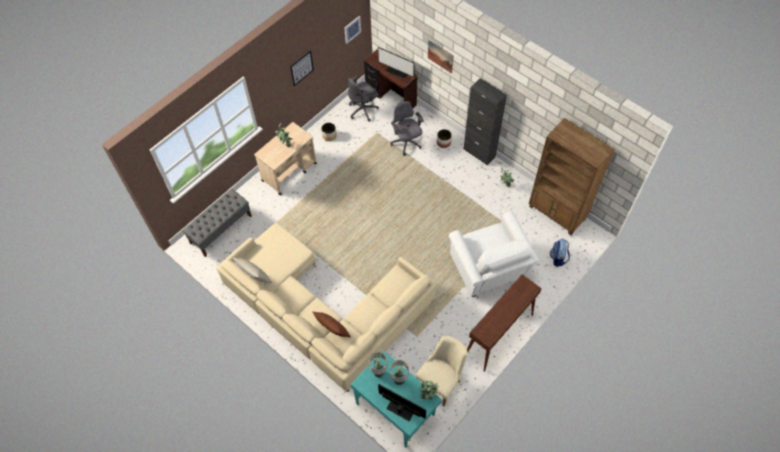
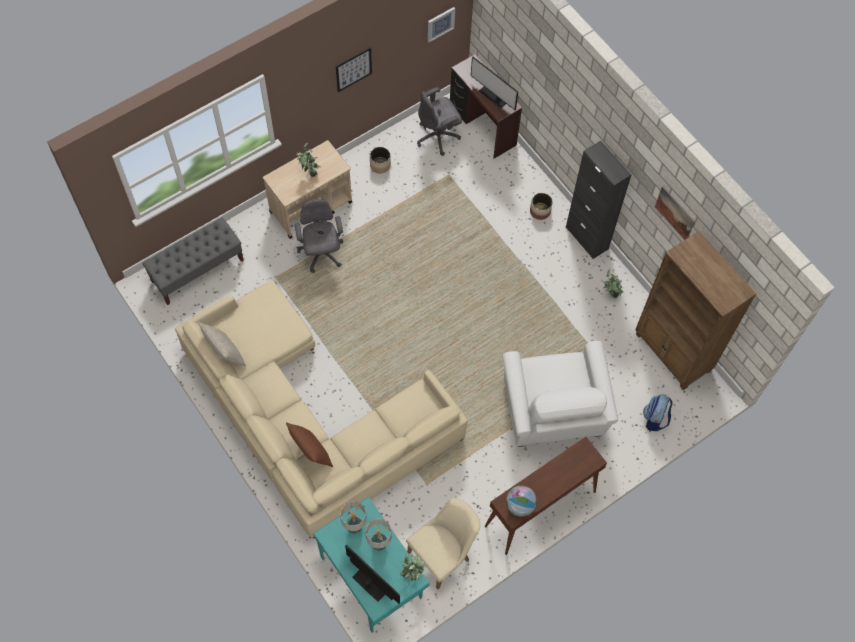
camera: 10 degrees right, 5 degrees up
grey office chair [390,101,424,156] -> grey office chair moved to [295,199,343,273]
picture [428,40,453,74] -> picture moved to [655,186,695,240]
none -> globe [506,486,537,517]

